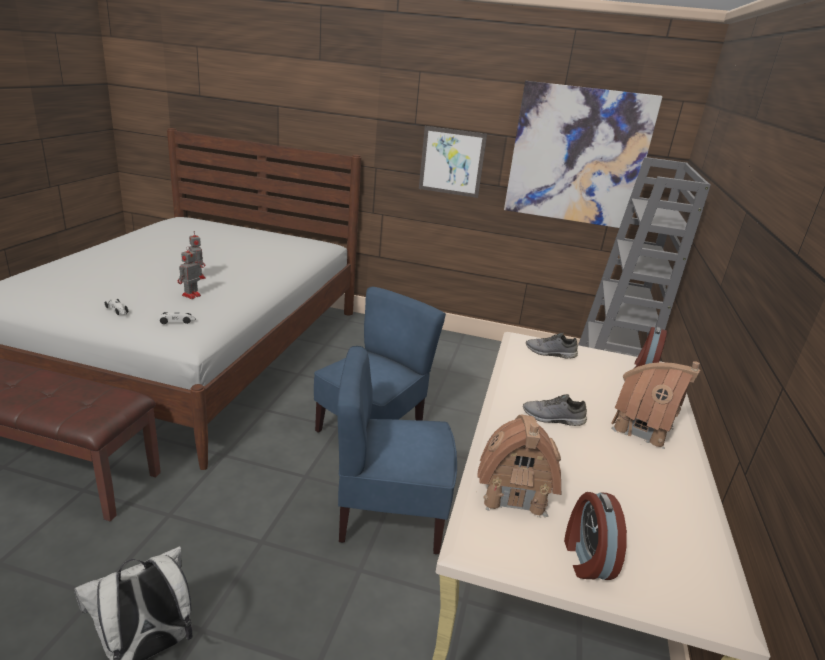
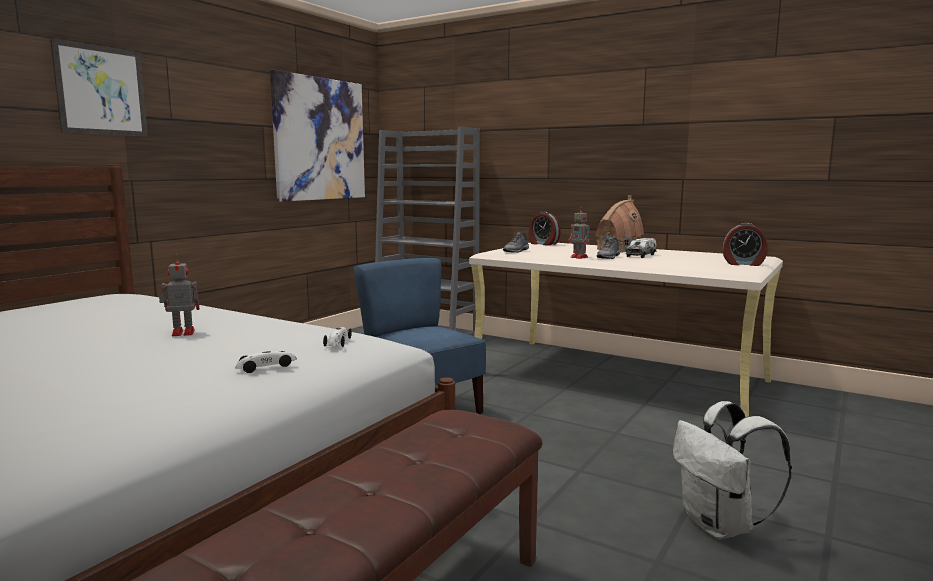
camera: 70 degrees left, 15 degrees down
toy robot [178,246,201,299] -> toy robot moved to [568,210,592,259]
blue chair [337,346,457,554] -> none
picture [419,126,487,198] -> picture moved to [50,38,148,137]
toy house [477,414,561,518] -> none
none -> toy truck [626,238,657,258]

